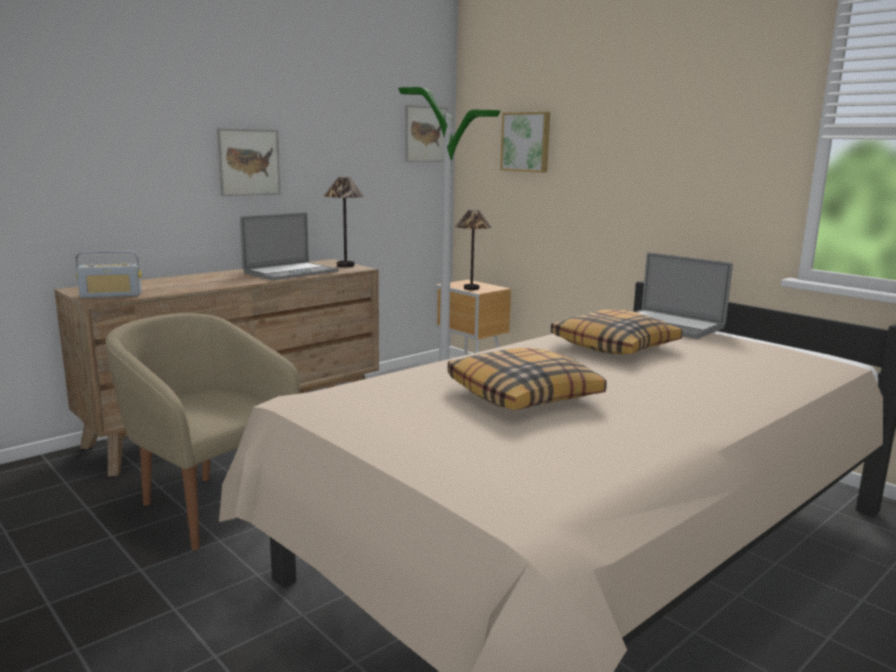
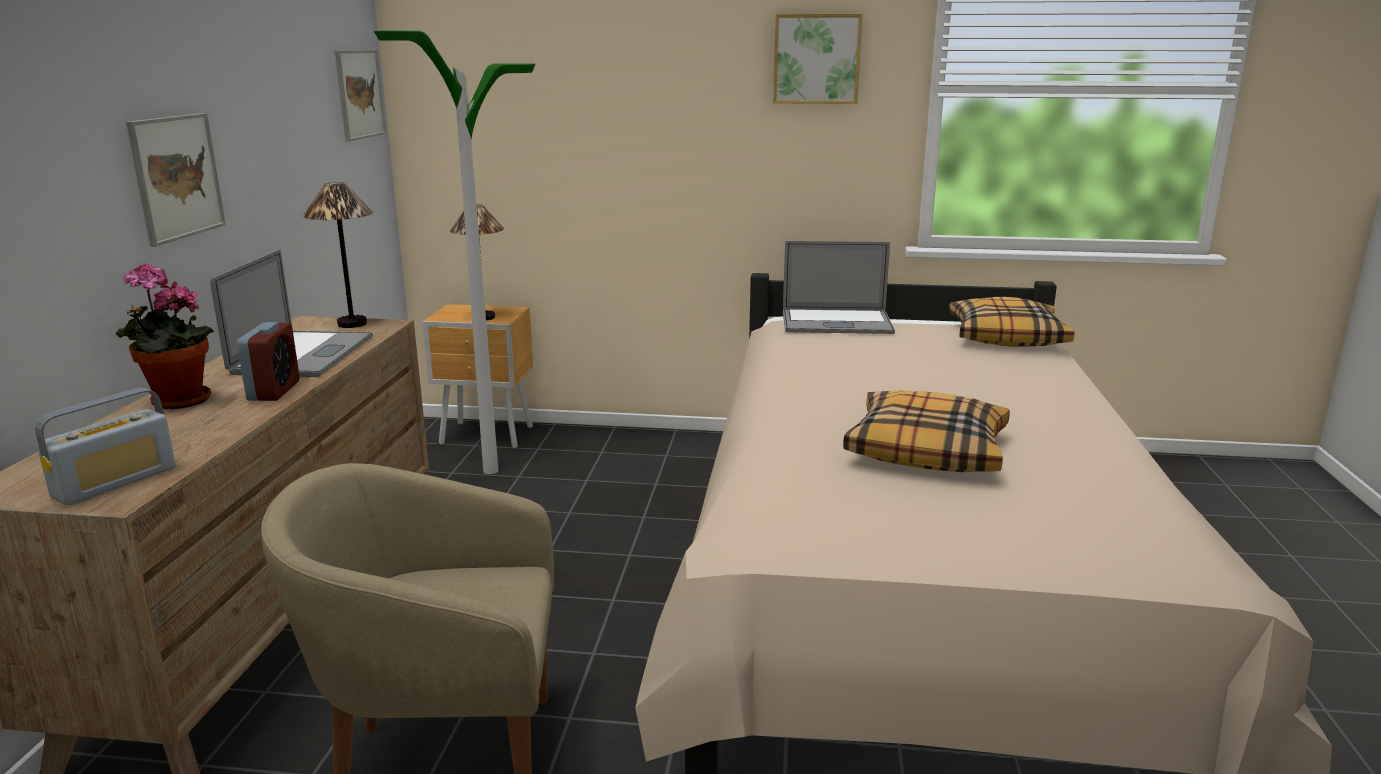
camera: 40 degrees left, 5 degrees up
picture [500,112,550,173] -> picture moved to [773,14,863,104]
pillow [551,310,683,354] -> pillow moved to [949,297,1075,347]
none -> potted plant [116,263,214,409]
none -> alarm clock [237,322,300,401]

